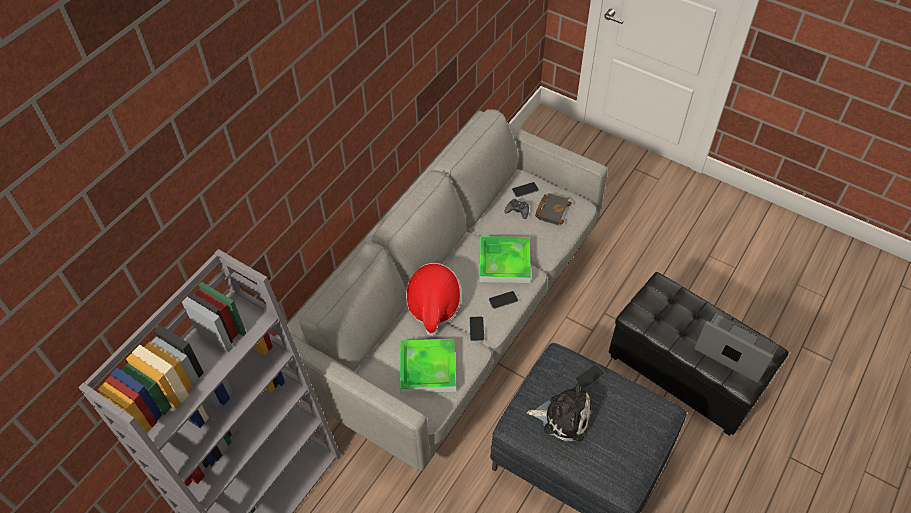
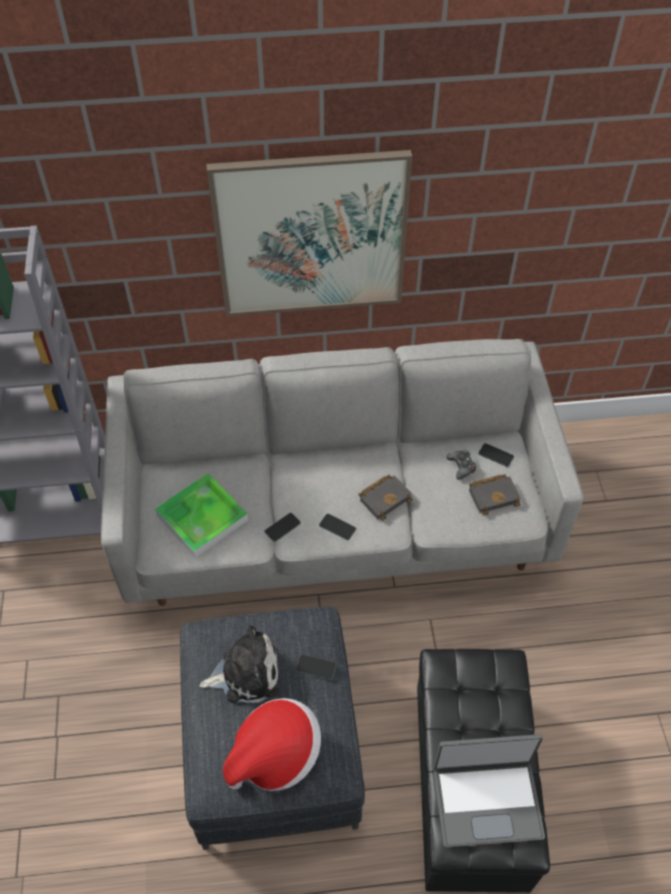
camera: 50 degrees right, 0 degrees up
hat [406,263,462,336] -> hat moved to [223,698,321,791]
tray [480,236,531,283] -> black book [358,474,413,521]
plush toy [527,382,591,442] -> plush toy turned 75 degrees counterclockwise [200,625,279,703]
laptop [695,313,778,383] -> laptop turned 90 degrees clockwise [434,734,545,847]
none -> picture [206,150,412,317]

